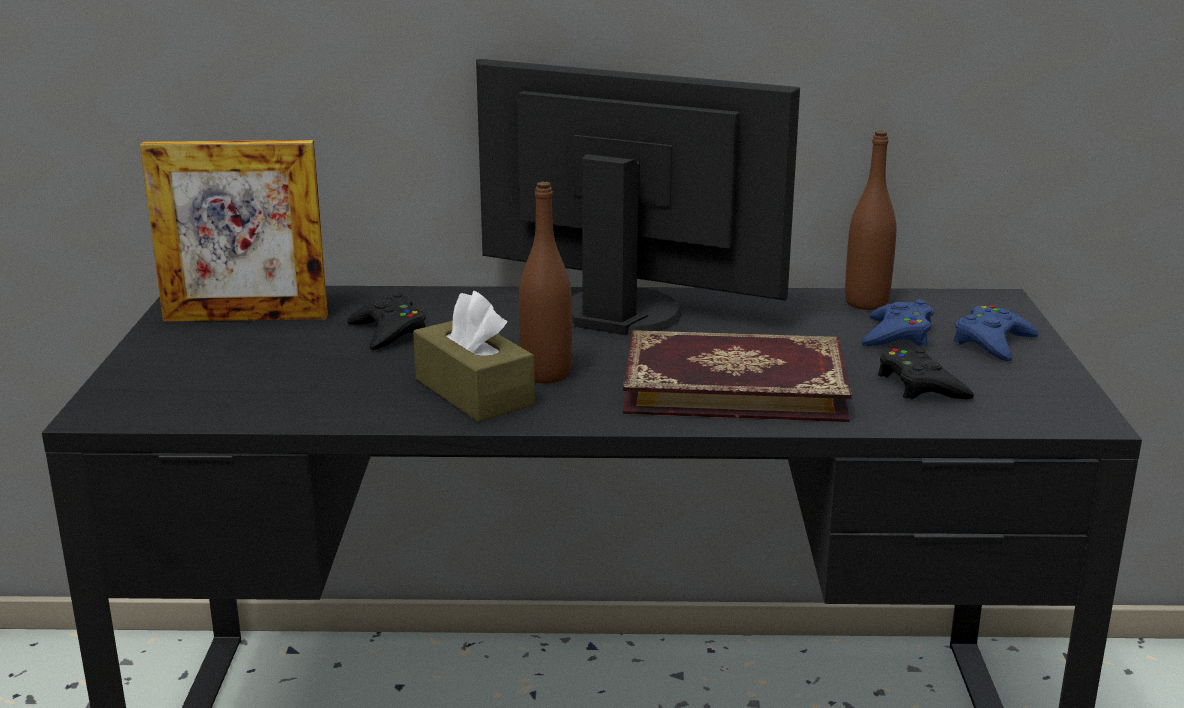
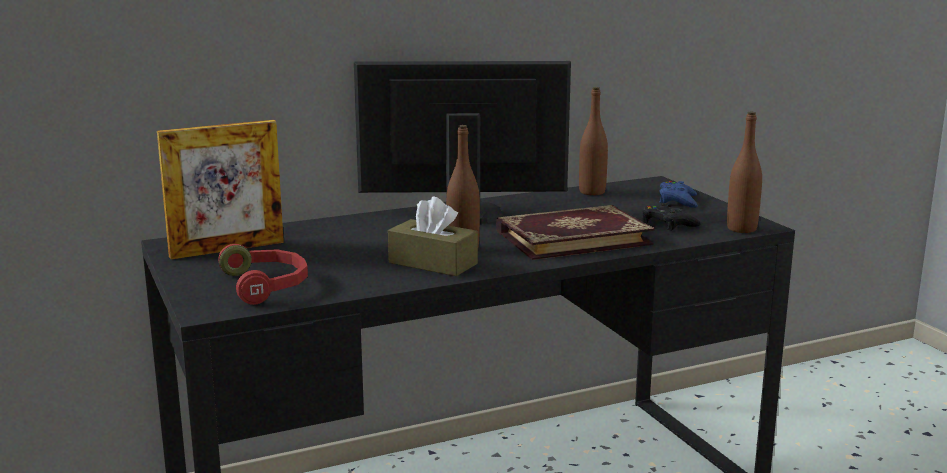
camera: 25 degrees left, 5 degrees down
black game controller [347,293,426,350] -> none
blue game controller [861,300,934,347] -> none
none -> red headphones [218,244,308,305]
none -> brown bottle [727,111,762,233]

